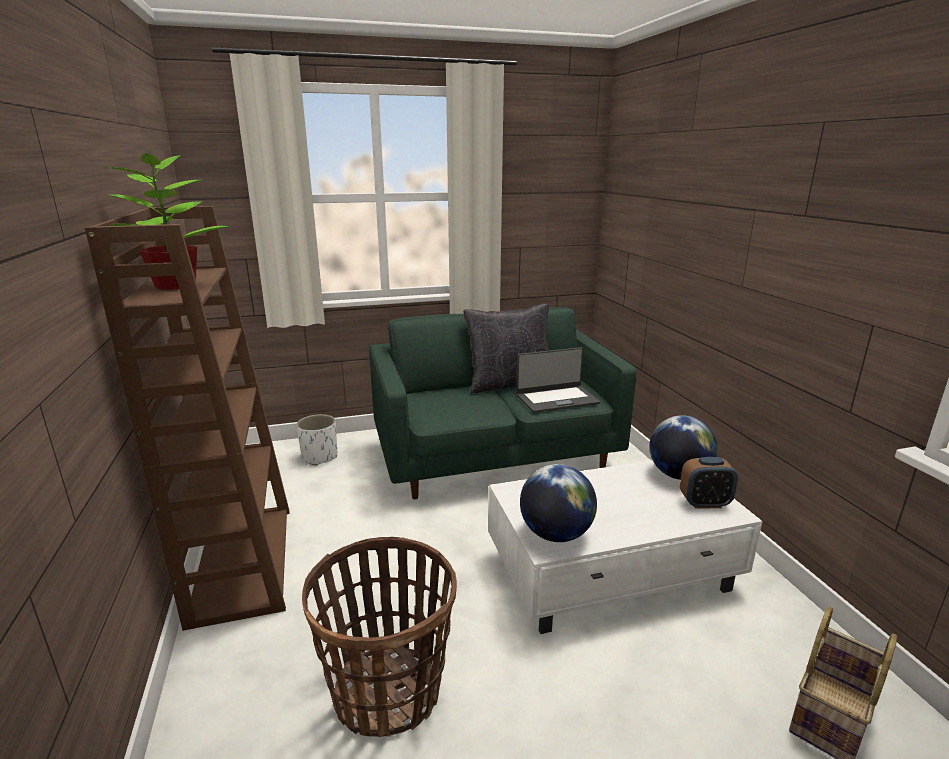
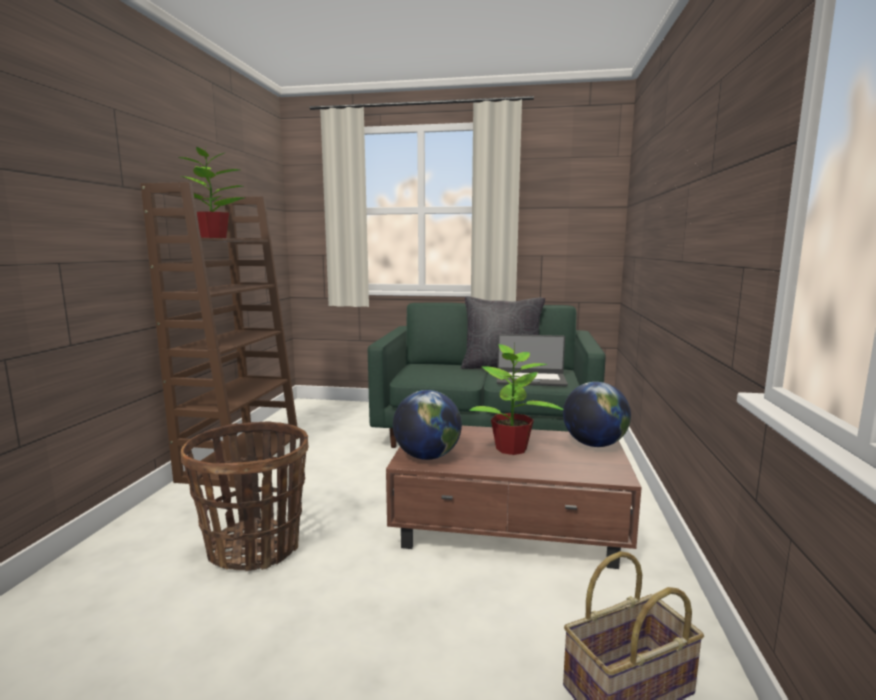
camera: 25 degrees right, 10 degrees down
white planter [296,414,337,466] -> none
white coffee table [489,460,762,634] -> brown coffee table [386,426,642,569]
alarm clock [680,457,738,509] -> none
none -> potted plant [469,342,564,455]

